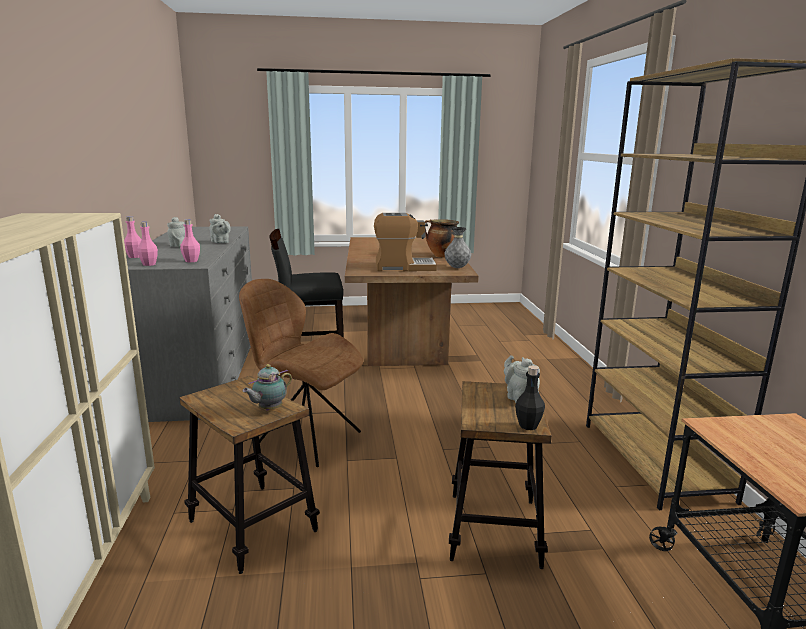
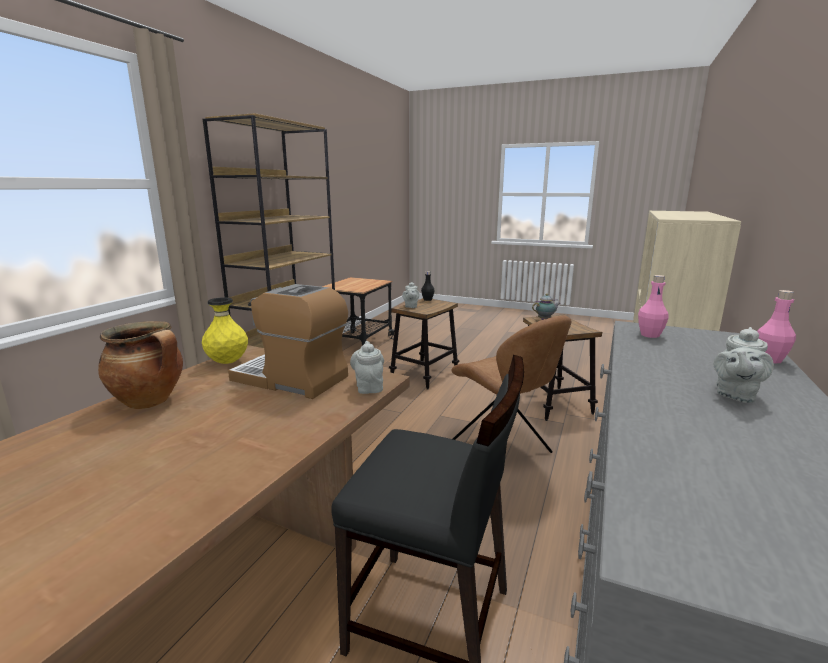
camera: 150 degrees left, 0 degrees up
pink bottle [137,222,158,266] -> none
grey teapot [209,214,231,243] -> grey teapot moved to [350,341,384,394]
grey vase [445,227,471,268] -> yellow vase [202,297,248,364]

